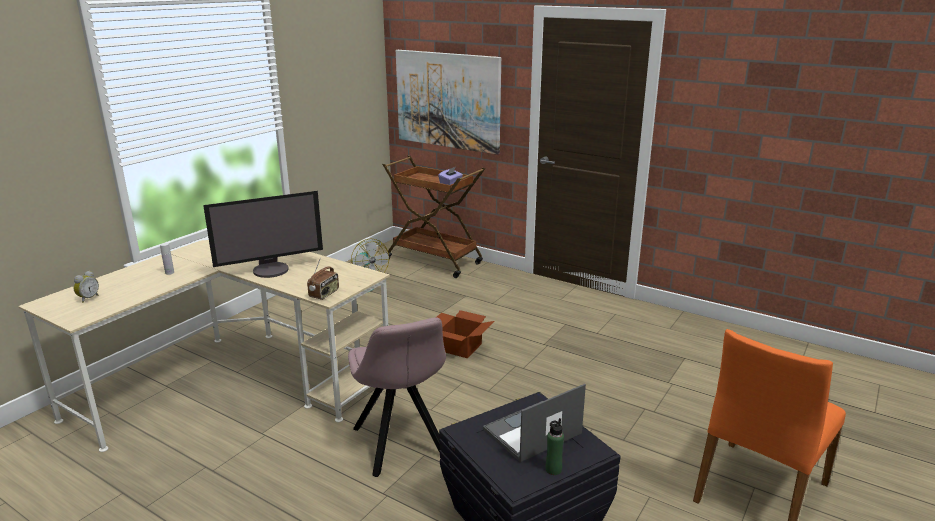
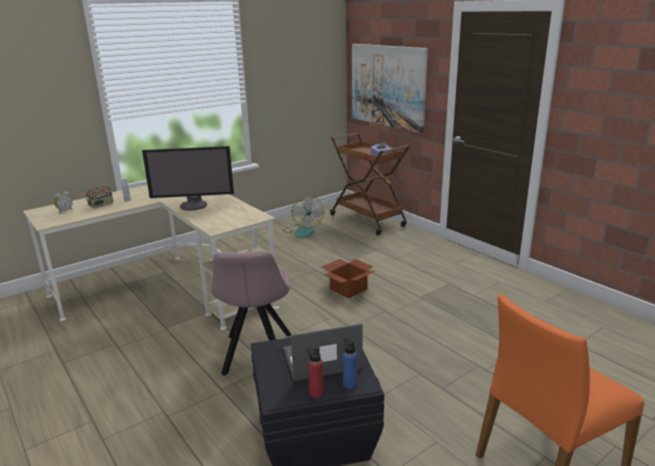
camera: 20 degrees right, 0 degrees up
radio [307,258,339,300] -> radio moved to [86,179,113,208]
green bottle [546,418,564,475] -> red bottle [307,347,324,398]
none -> blue bottle [343,338,357,389]

